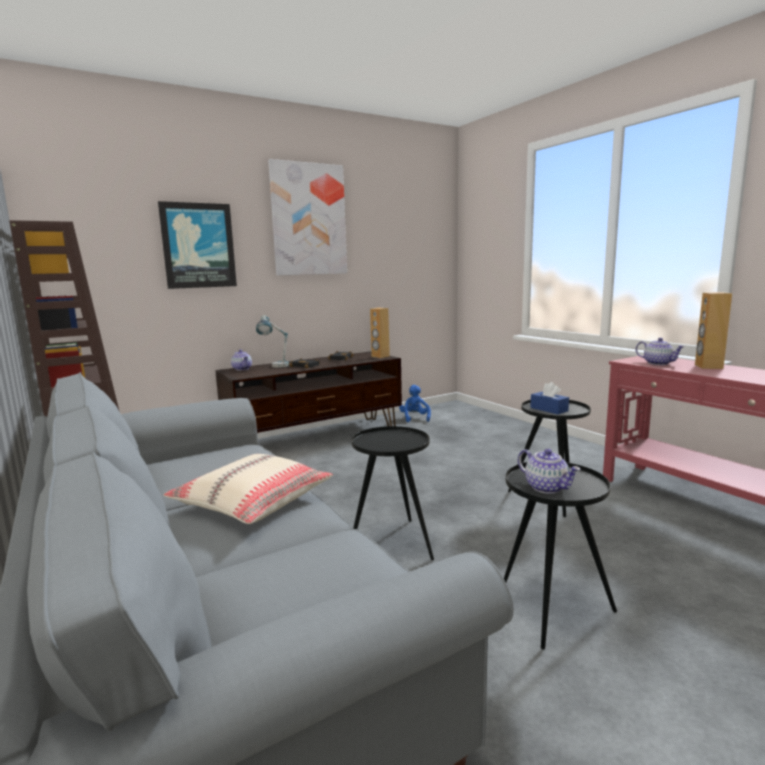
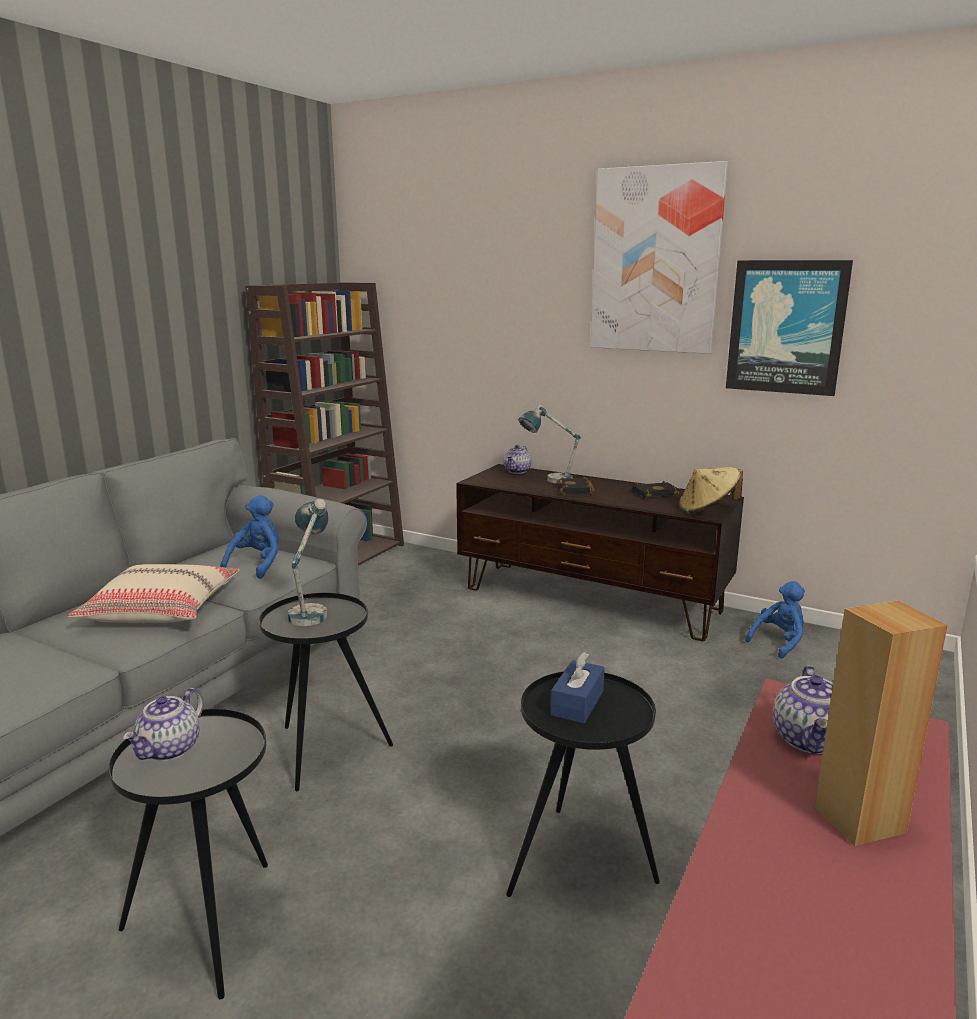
camera: 60 degrees right, 5 degrees up
picture [158,201,237,289] -> picture moved to [726,260,853,396]
brown speaker [370,308,390,358] -> beige hat [679,467,743,514]
none -> blue plush toy [220,495,279,579]
none -> table lamp [288,499,328,626]

